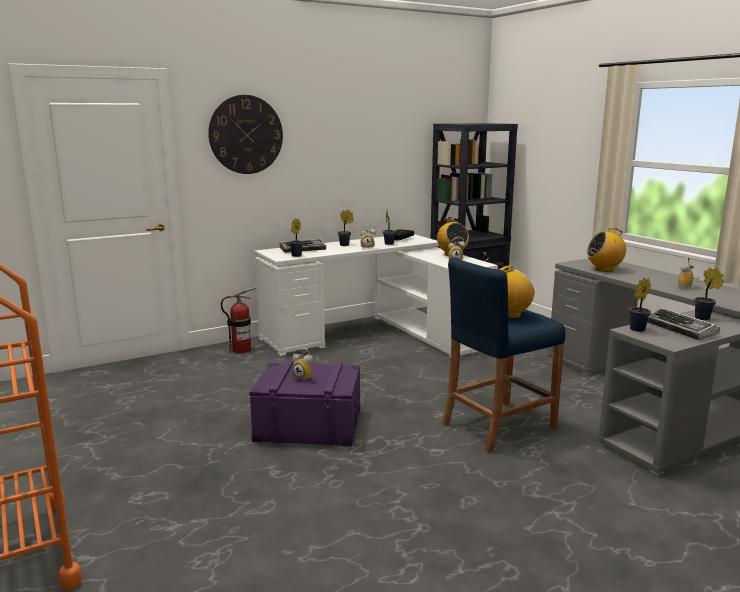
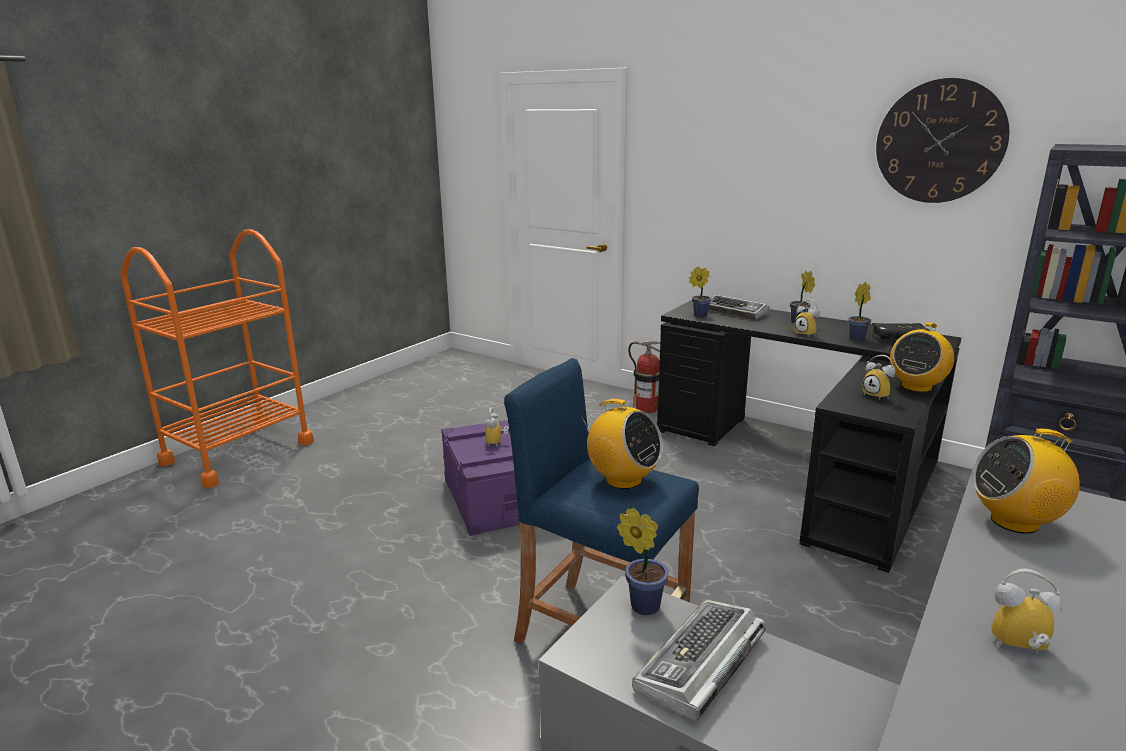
camera: 65 degrees right, 5 degrees up
wall clock [208,95,283,174] -> wall clock moved to [876,78,1009,203]
white desk [254,234,498,357] -> black desk [657,300,961,573]
radio [587,227,626,272] -> radio turned 60 degrees counterclockwise [972,429,1080,534]
potted plant [694,268,724,320] -> none

